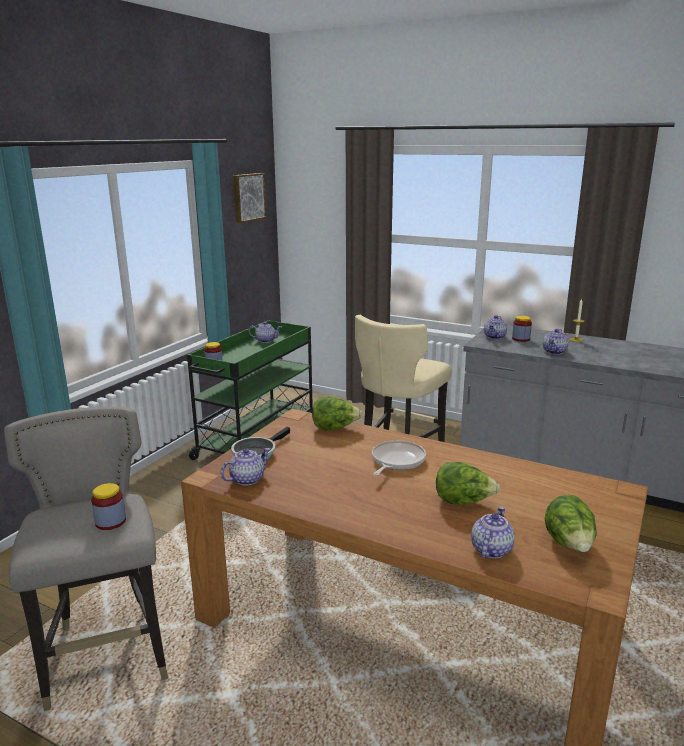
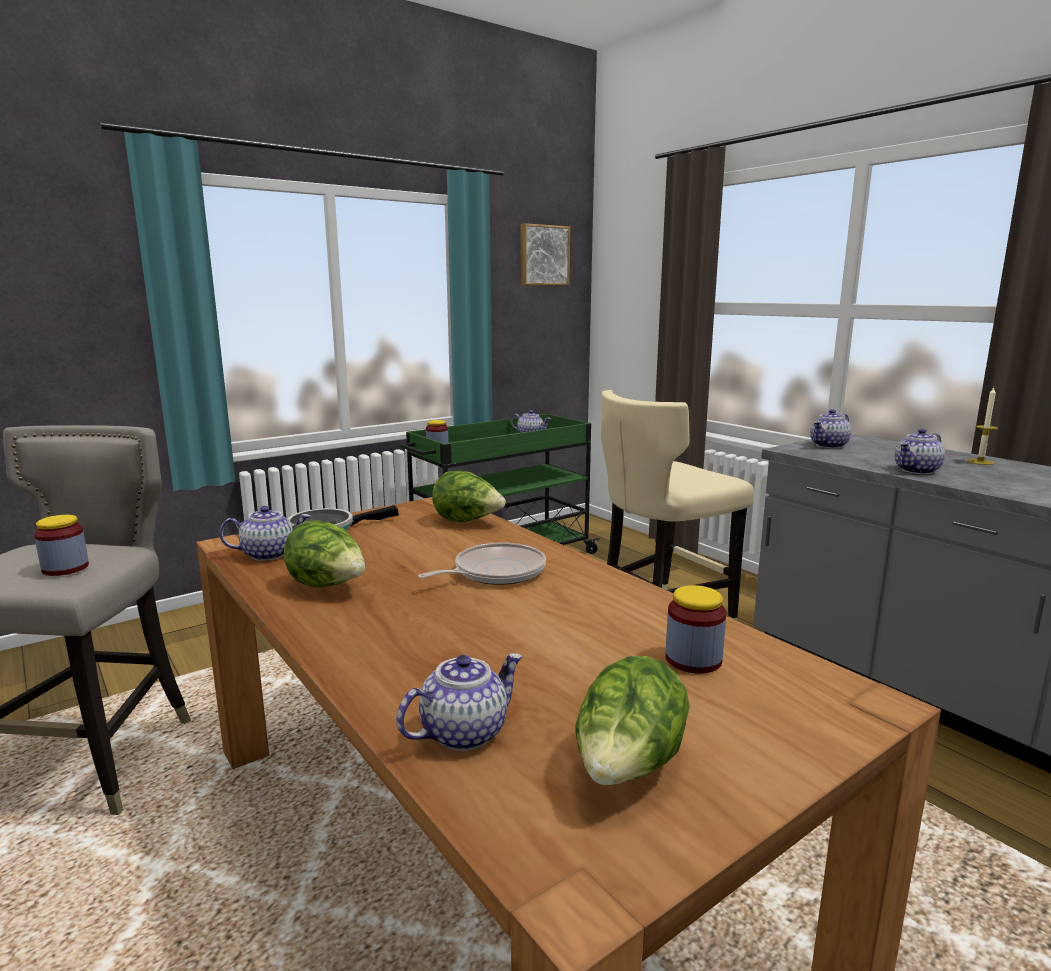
camera: 25 degrees right, 5 degrees down
lettuce [436,462,500,505] -> lettuce moved to [284,520,365,587]
jar [512,316,532,342] -> jar moved to [665,585,726,674]

